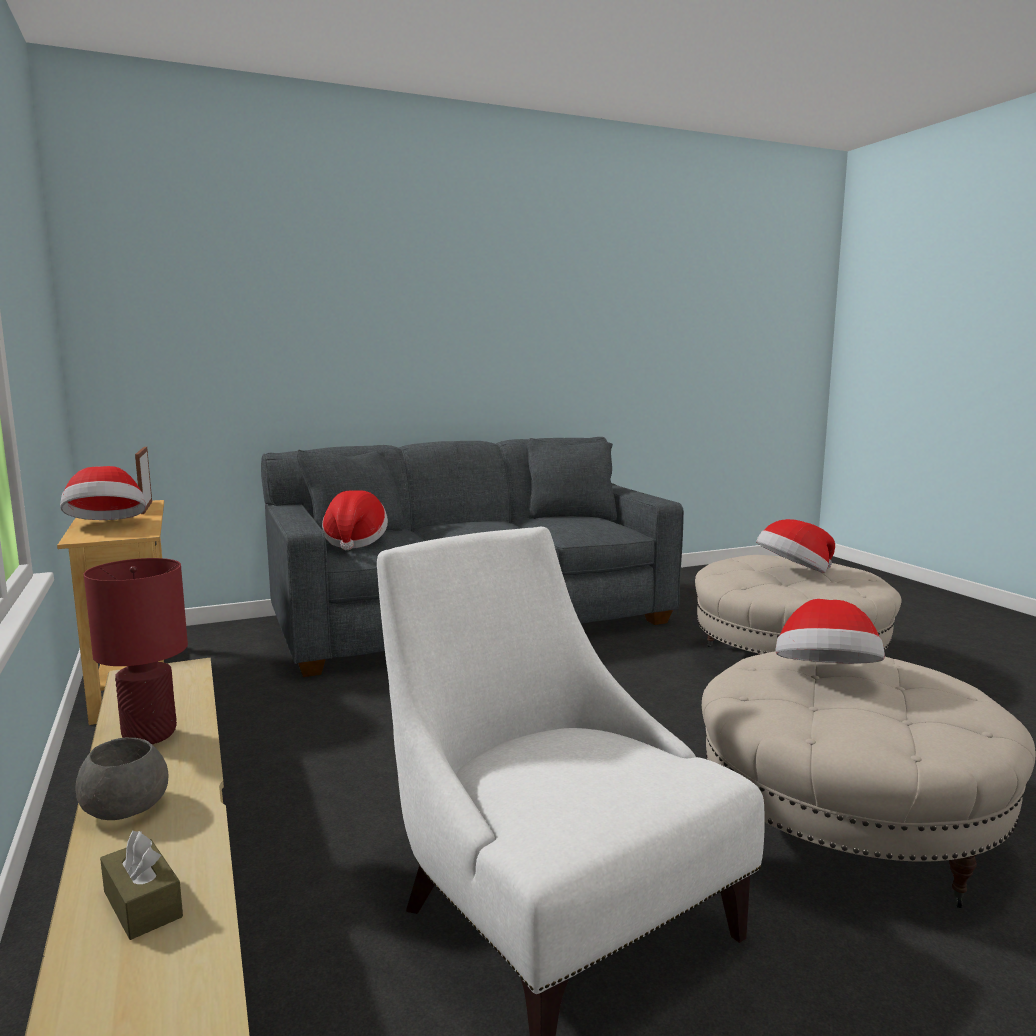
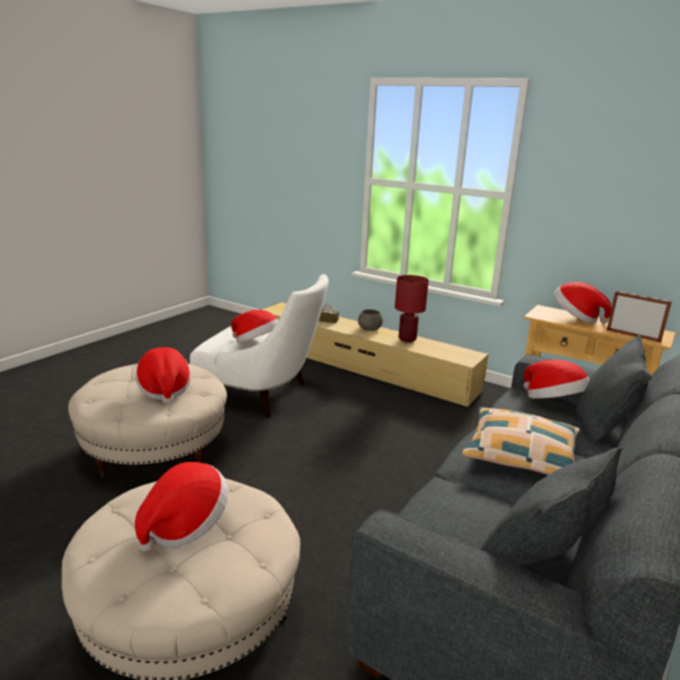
camera: 145 degrees right, 10 degrees up
none -> hat [231,310,278,343]
none -> pillow [462,407,580,475]

